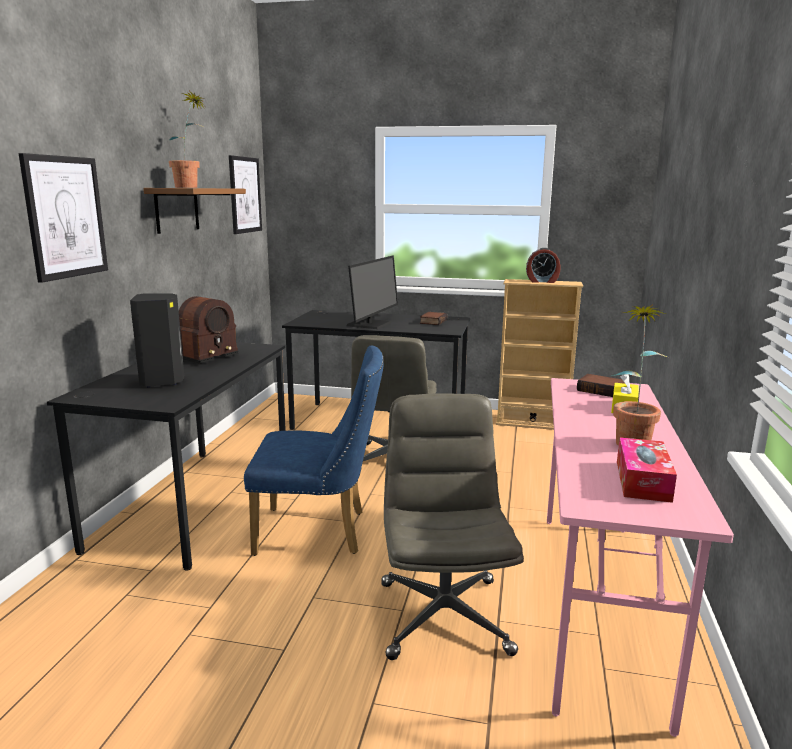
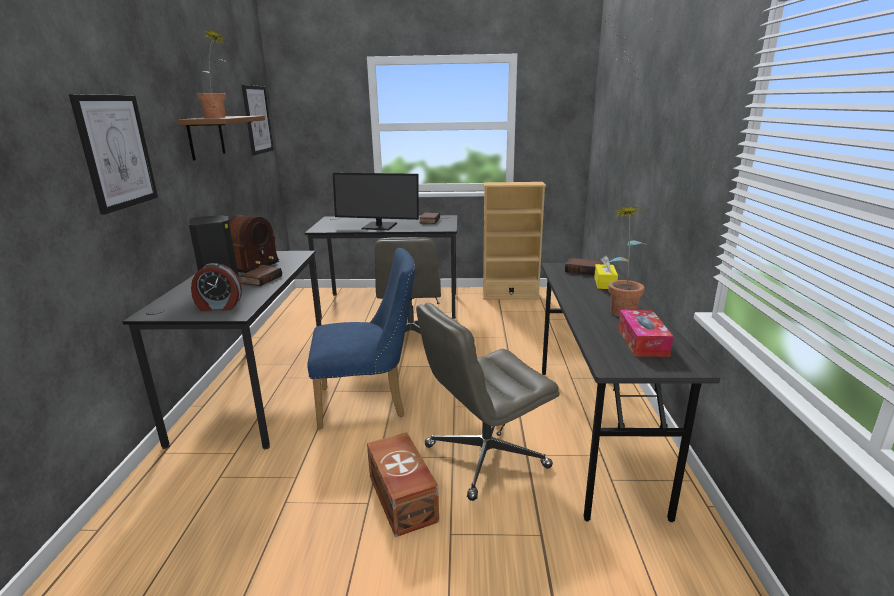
camera: 10 degrees left, 5 degrees up
monitor [346,255,398,329] -> monitor turned 90 degrees clockwise [333,173,419,230]
grey office chair [381,393,524,660] -> grey office chair turned 105 degrees counterclockwise [416,303,559,501]
alarm clock [526,248,560,283] -> alarm clock moved to [191,263,242,311]
pink desk [547,378,734,737] -> grey desk [541,262,721,522]
none -> book [240,266,282,286]
none -> brown storage box [367,432,439,537]

